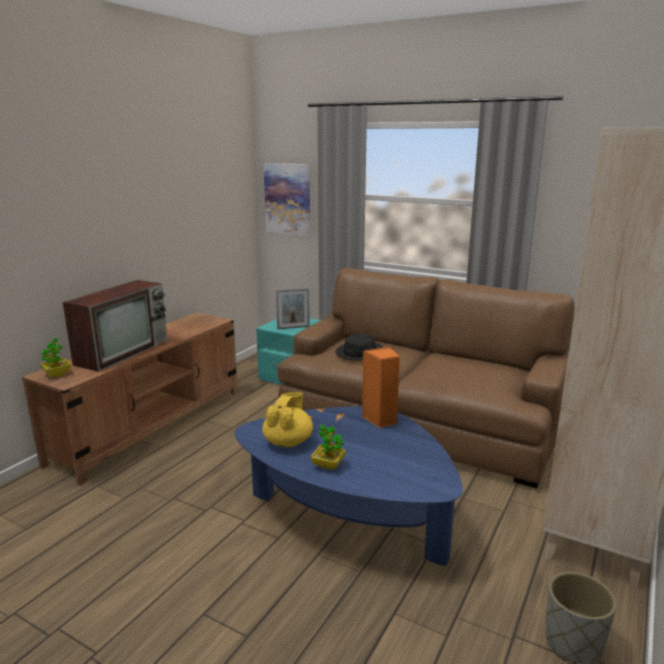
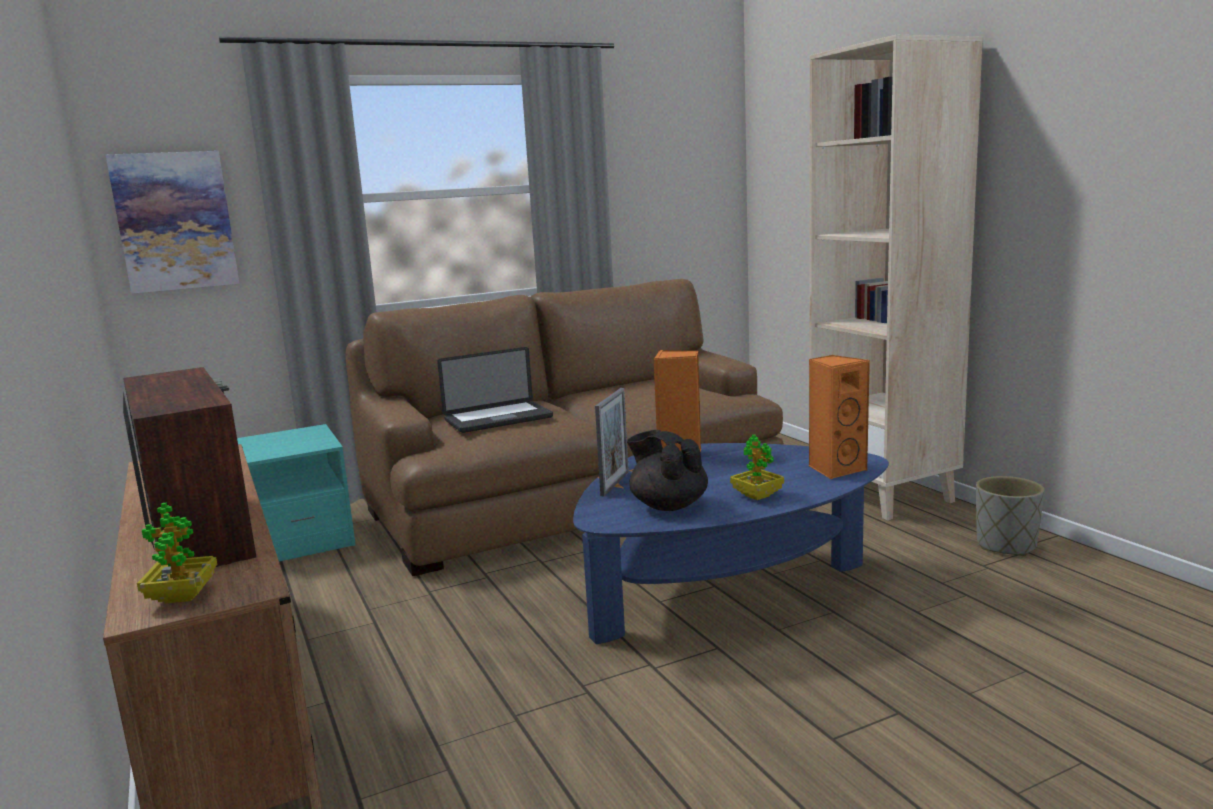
camera: 55 degrees left, 5 degrees down
yellow teapot [262,392,313,447] -> black teapot [627,430,708,511]
picture frame [276,288,310,329] -> picture frame moved to [595,388,629,496]
black hat [335,333,383,361] -> laptop [437,347,553,433]
none -> orange speaker [809,355,870,480]

